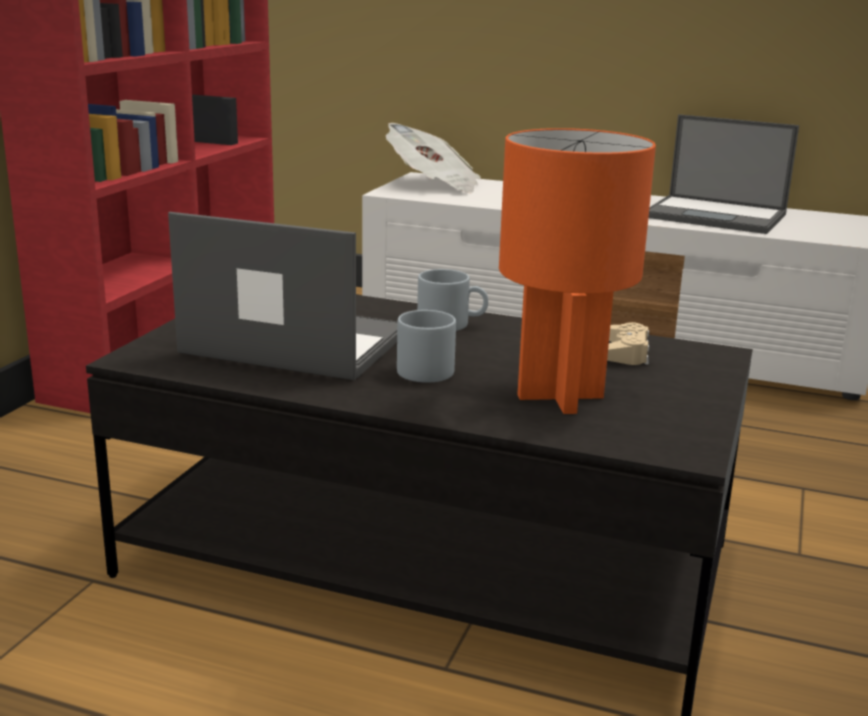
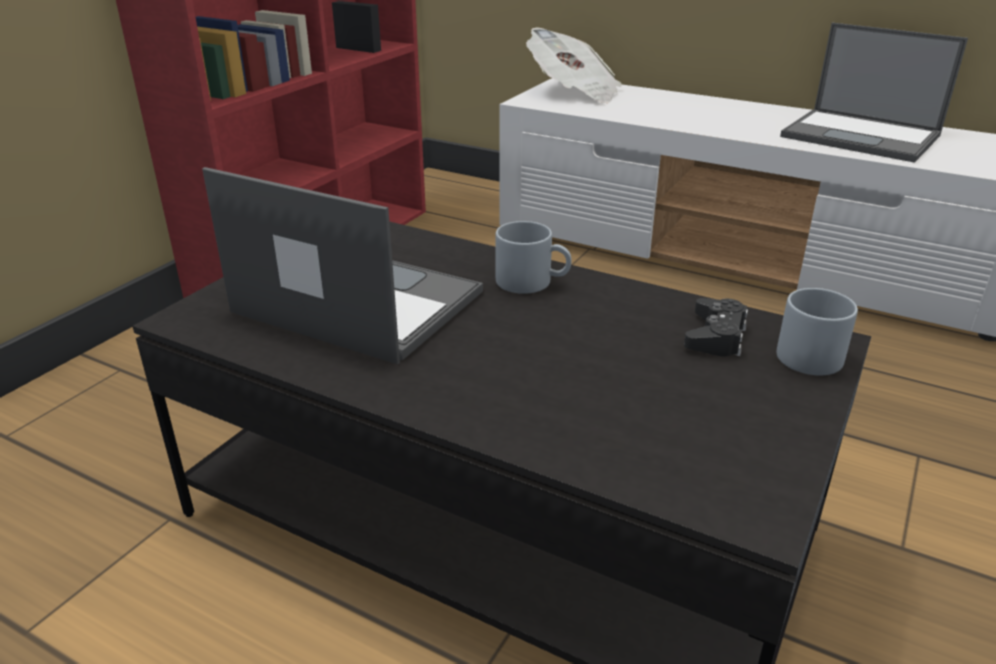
camera: 10 degrees right, 10 degrees up
grey mug [397,310,456,383] -> grey mug moved to [776,288,858,375]
orange table lamp [499,128,656,414] -> none
beige game controller [607,322,649,365] -> black game controller [684,298,748,357]

